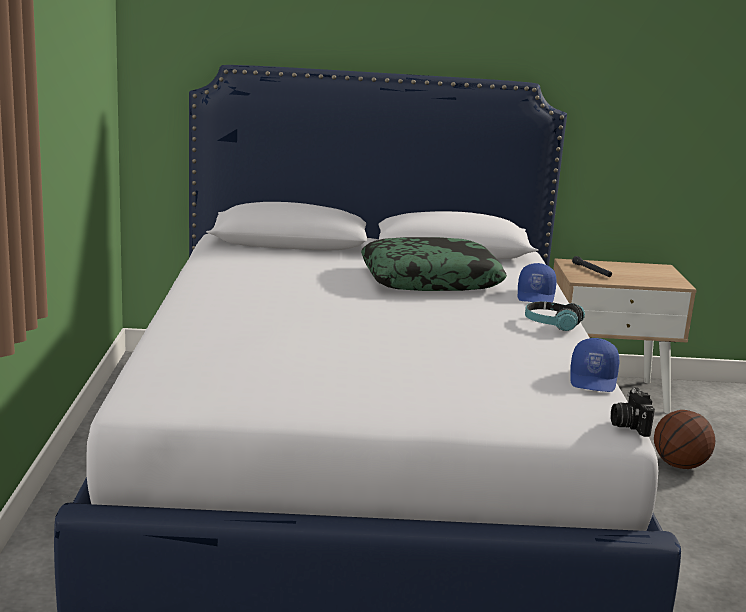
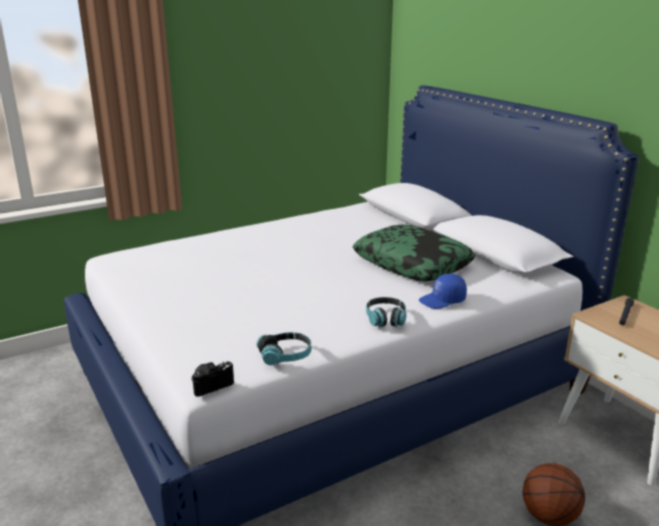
camera: 60 degrees right, 5 degrees up
blue cap [570,338,619,392] -> headphones [257,332,311,366]

